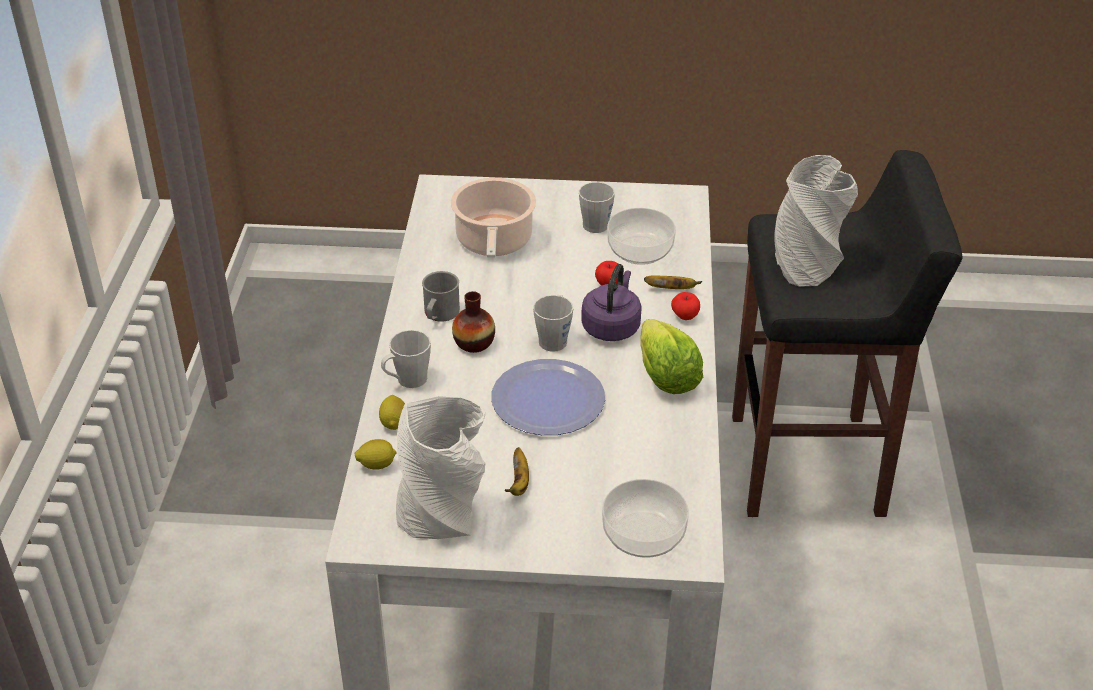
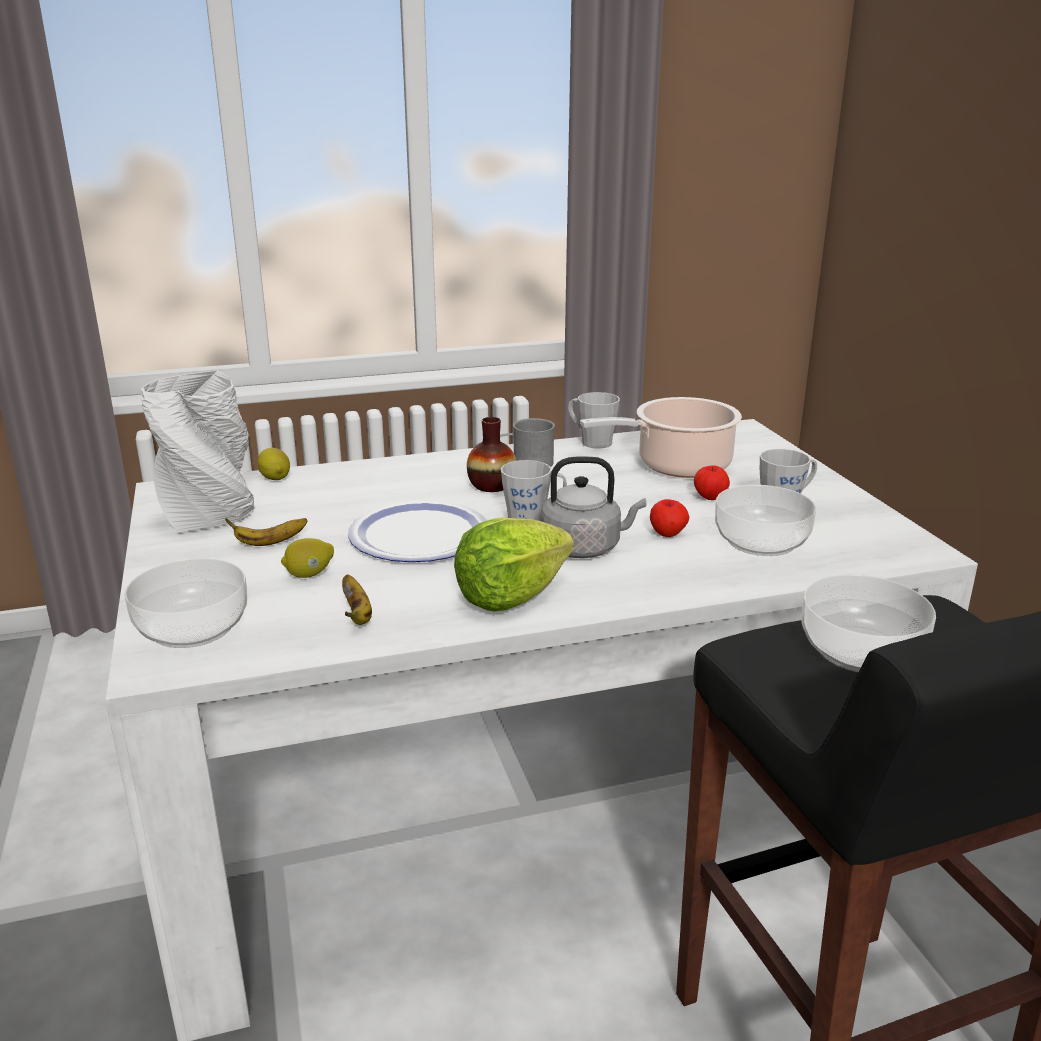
camera: 70 degrees right, 15 degrees down
lemon [379,395,405,430] -> lemon moved to [281,538,334,578]
grey mug [381,330,431,388] -> grey mug moved to [568,392,620,449]
purple kettle [581,264,642,341] -> grey kettle [540,456,646,558]
banana [644,275,702,289] -> banana moved to [342,575,372,625]
apple [671,292,700,320] -> apple moved to [694,465,730,500]
grey vase [774,155,858,287] -> bowl [801,574,936,672]

